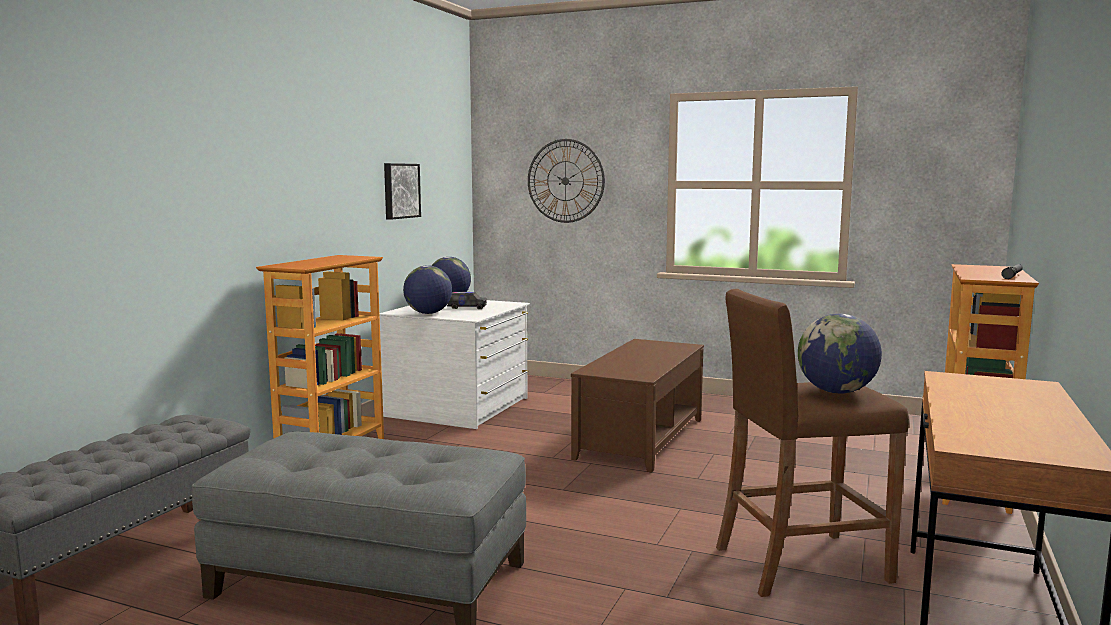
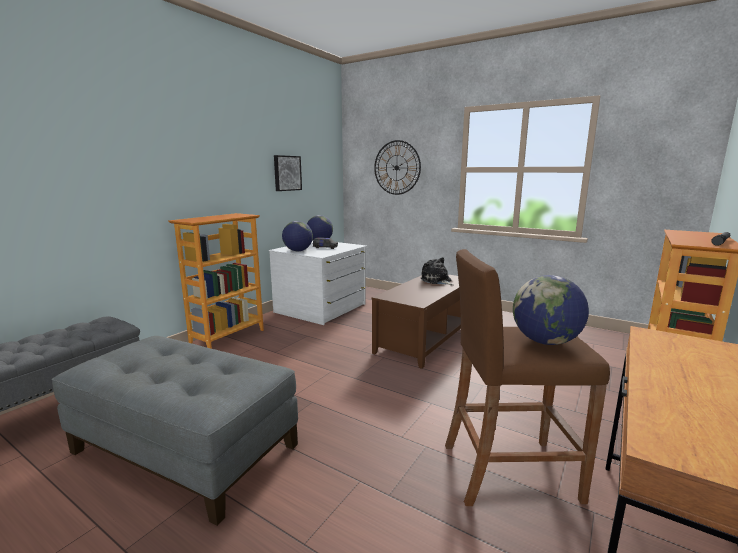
camera: 10 degrees right, 5 degrees up
none -> plush toy [421,257,453,285]

